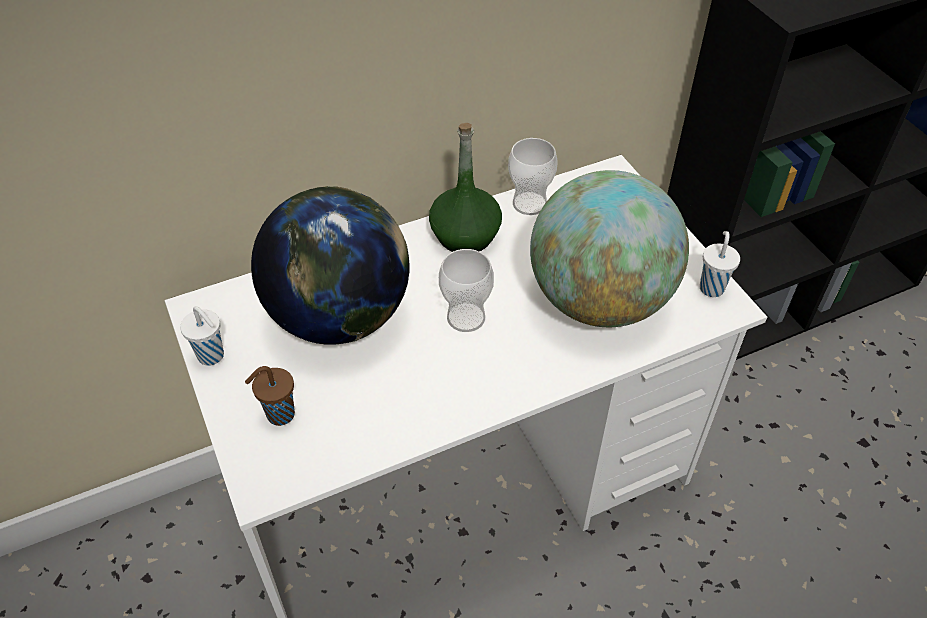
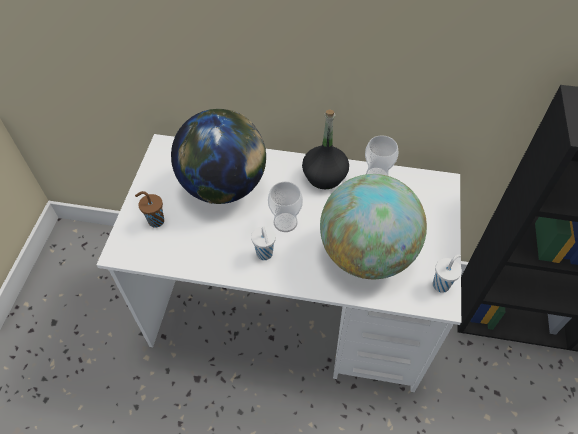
camera: 35 degrees right, 5 degrees up
white cup [180,306,224,366] -> white cup moved to [251,226,276,260]
green bottle [429,123,502,252] -> black bottle [302,109,349,189]

